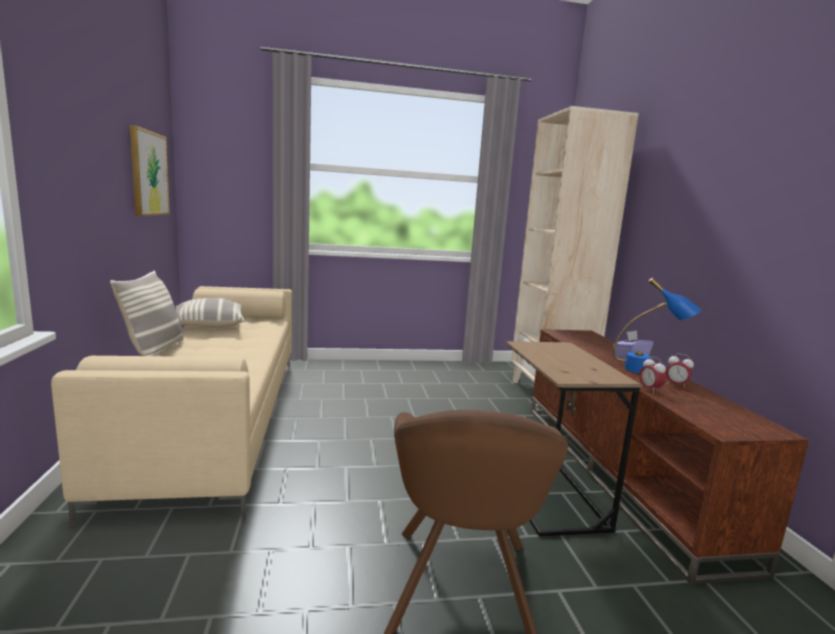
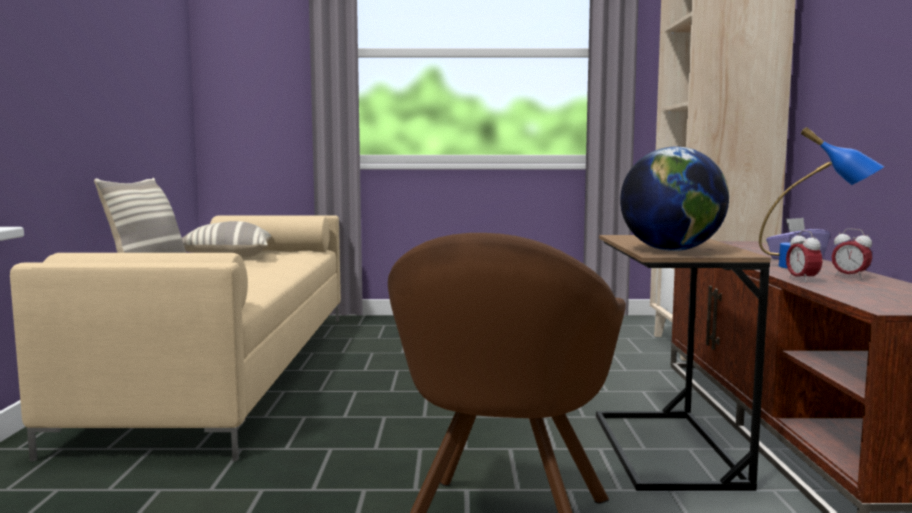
camera: 10 degrees right, 5 degrees down
picture [130,125,170,216] -> none
none -> globe [620,147,729,251]

